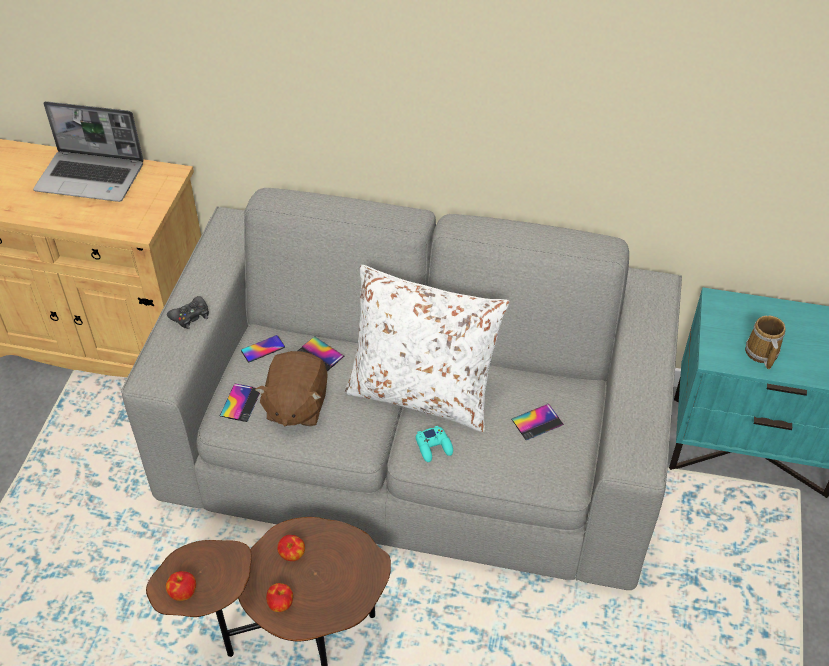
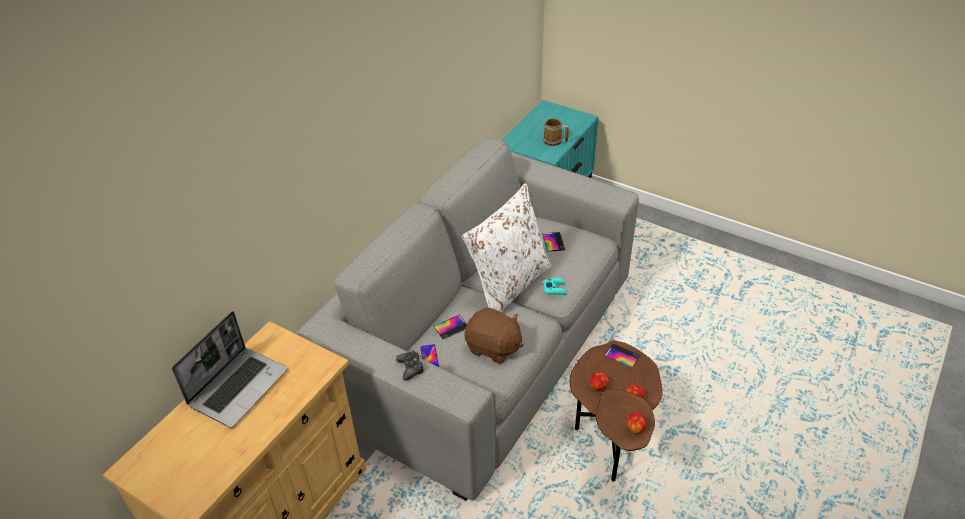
camera: 70 degrees left, 5 degrees down
phone [220,383,260,422] -> phone moved to [604,343,640,368]

